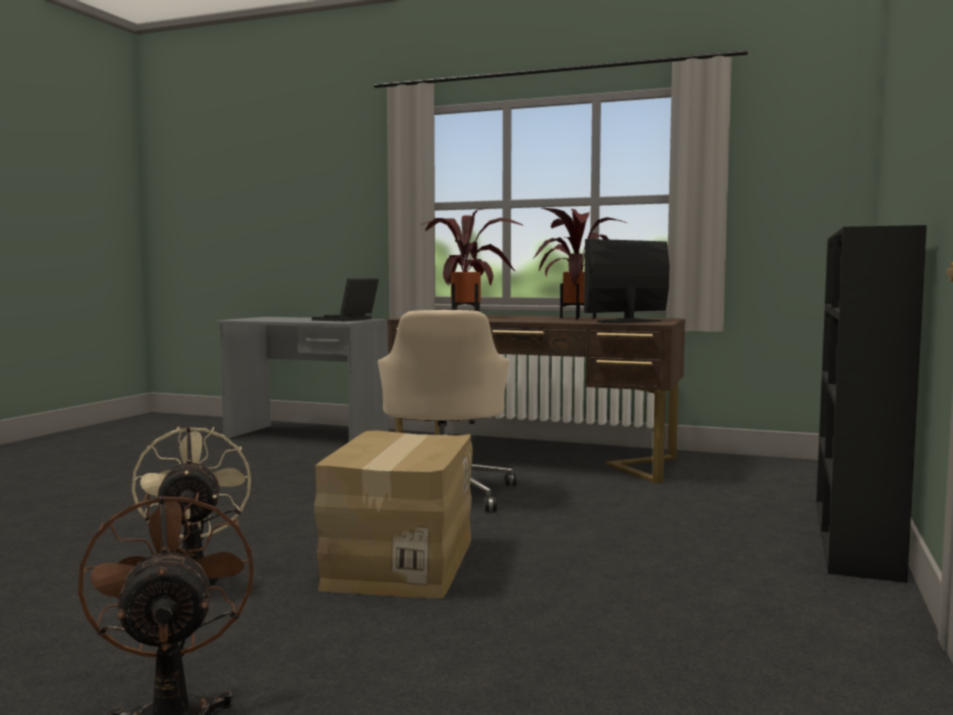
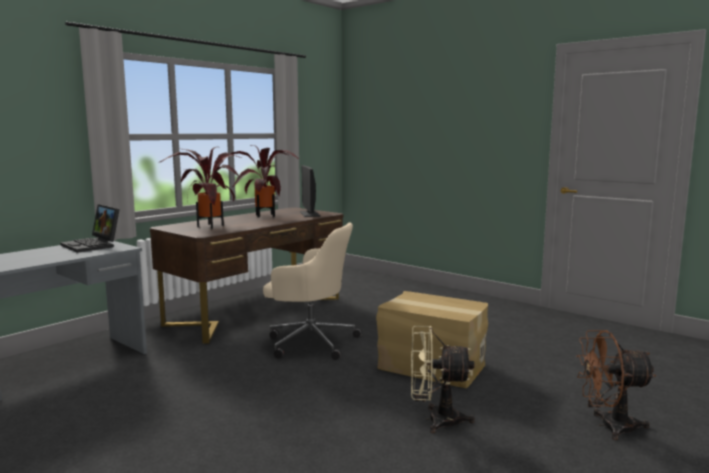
camera: 70 degrees left, 5 degrees up
black bookcase [816,225,927,583] -> none

